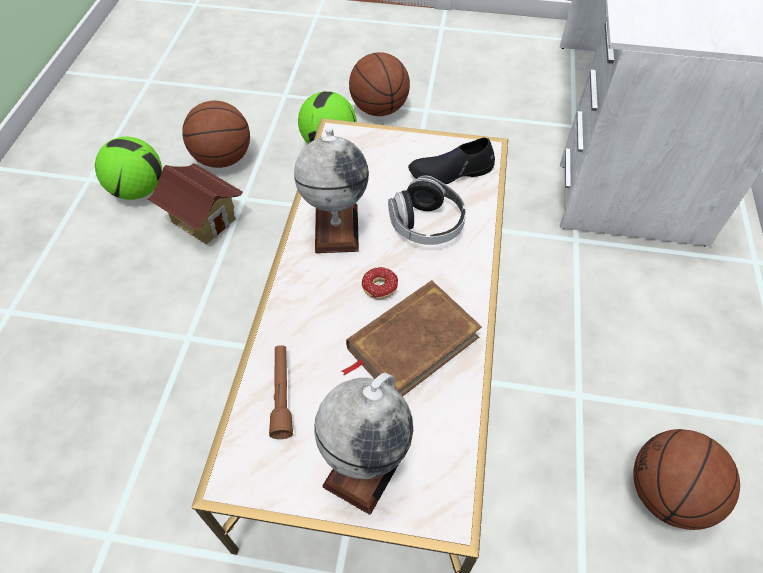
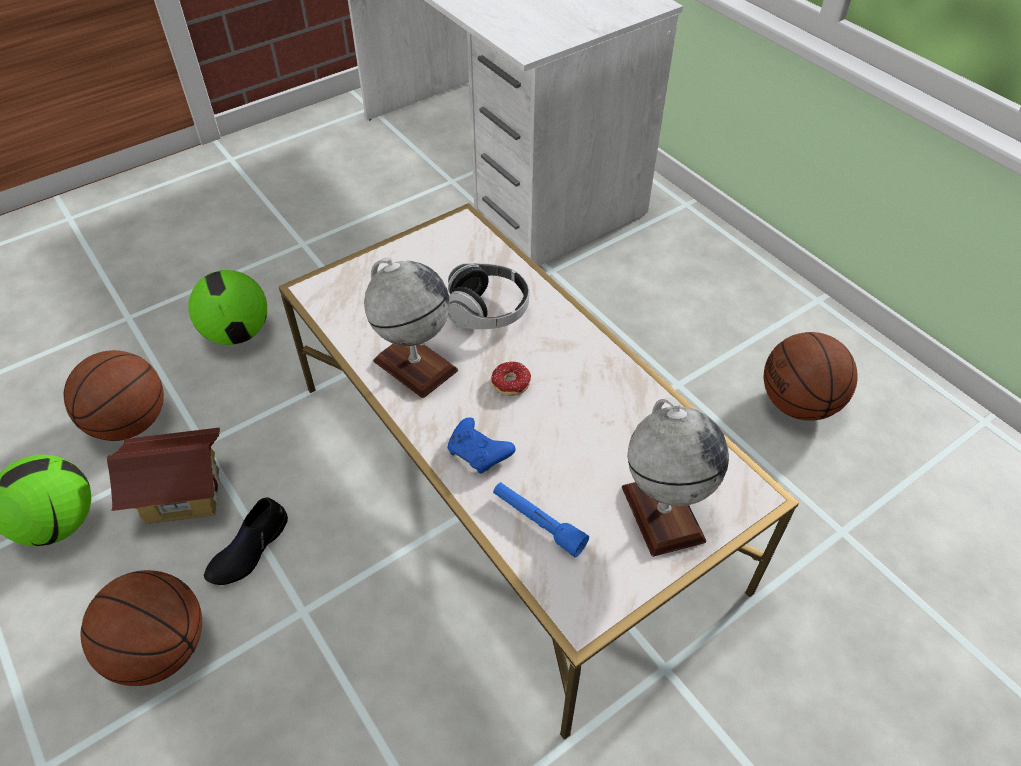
camera: 45 degrees left, 5 degrees down
brown flashlight [269,345,293,439] -> blue flashlight [493,482,589,557]
brown book [341,280,482,397] -> none
basketball [349,52,410,116] -> basketball moved to [81,570,202,686]
black shoe [408,138,495,184] -> black shoe moved to [204,497,288,585]
none -> blue game controller [448,417,516,474]

